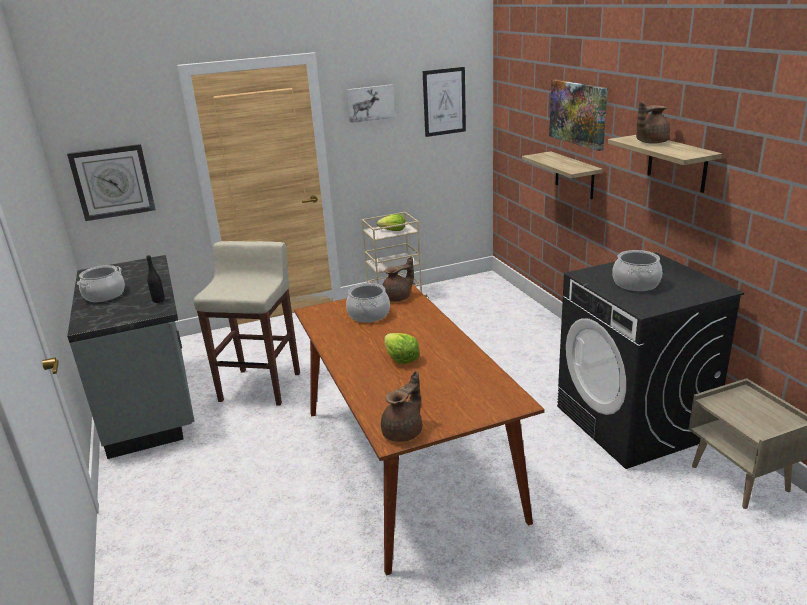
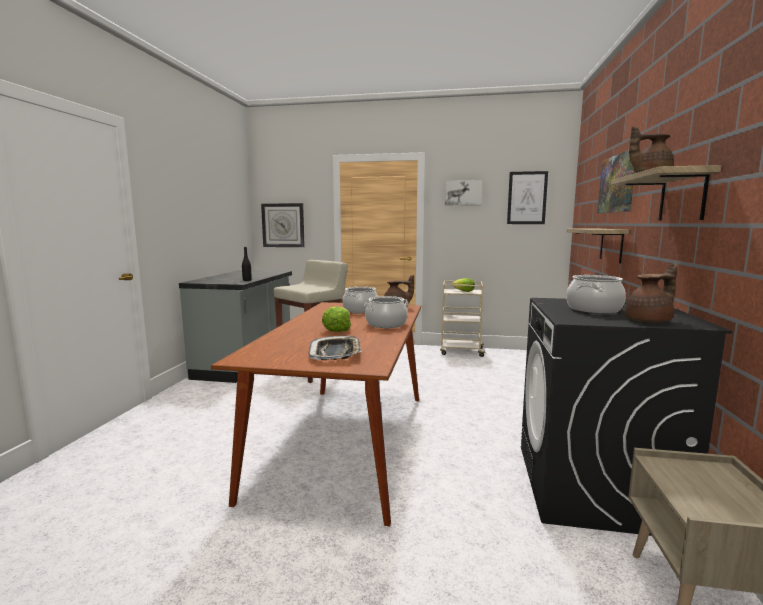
camera: 30 degrees right, 15 degrees down
cooking pot [77,265,125,302] -> cooking pot moved to [364,296,408,328]
brown teapot [381,371,422,442] -> brown teapot moved to [625,263,677,323]
none -> tray [308,336,361,360]

